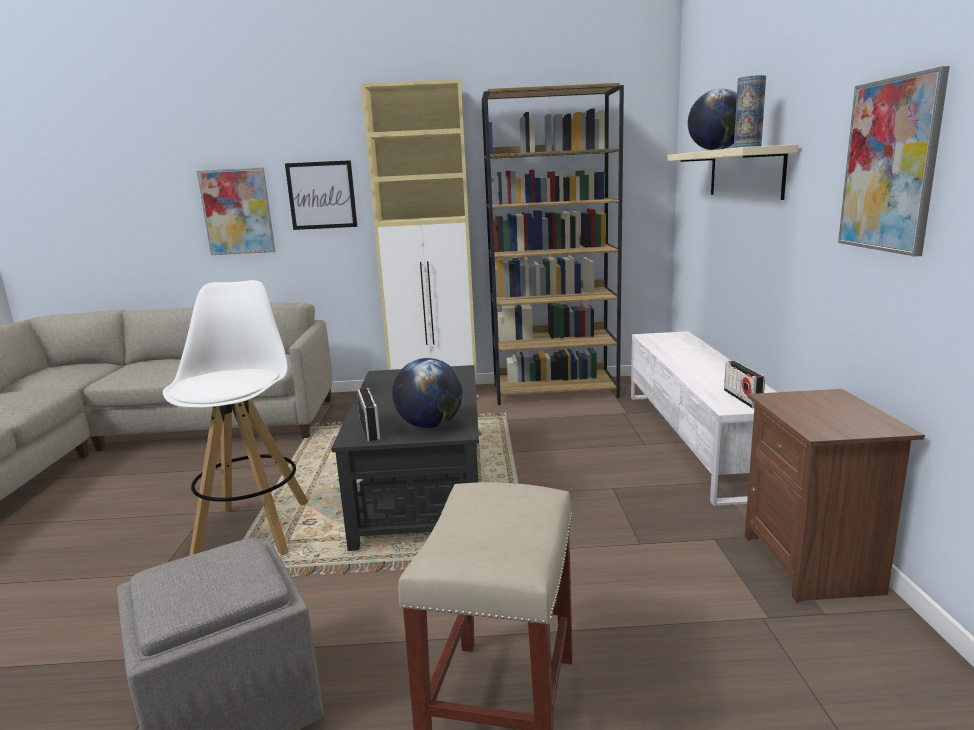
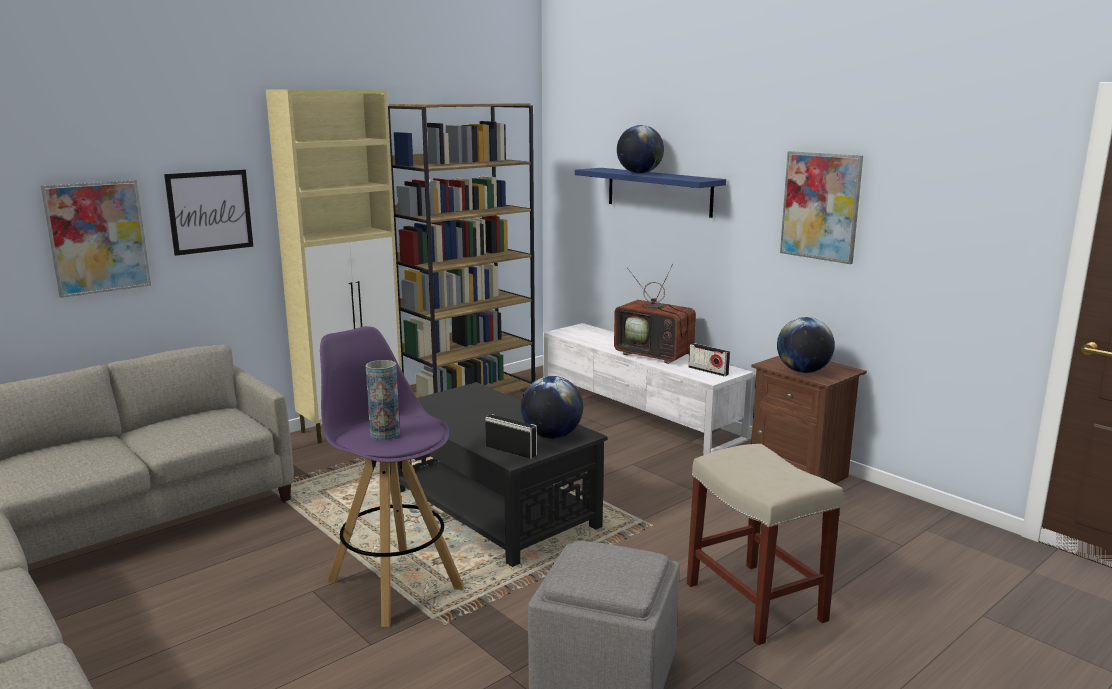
camera: 40 degrees left, 0 degrees up
white stool [163,280,309,556] -> purple stool [320,326,464,627]
beige shelf [667,144,798,200] -> blue shelf [575,168,726,218]
vase [734,75,766,148] -> vase moved to [366,360,400,440]
none -> television [614,264,696,364]
none -> globe [777,317,835,373]

